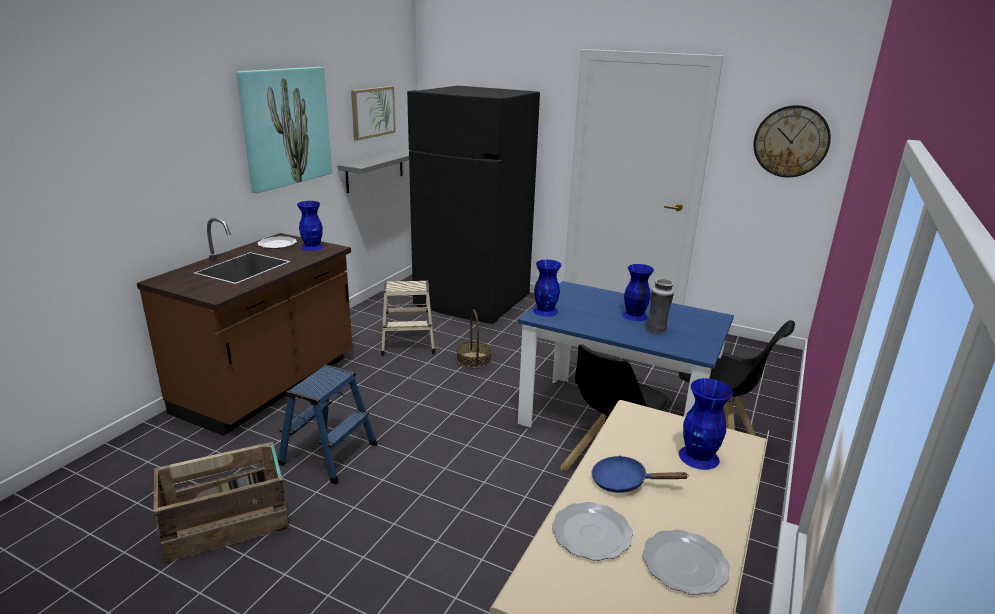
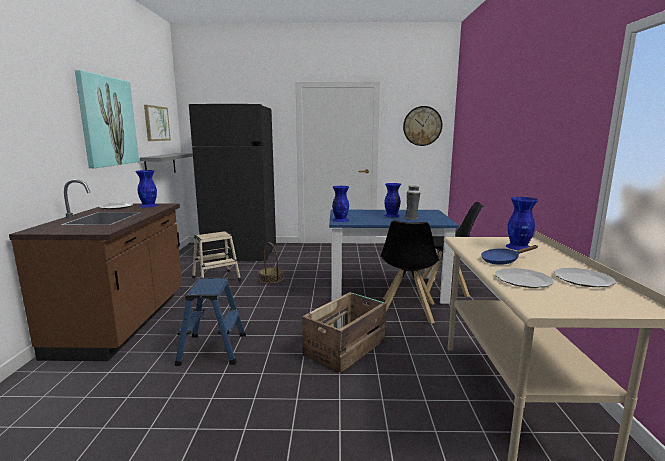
camera: 25 degrees left, 10 degrees down
crate [153,442,289,563] -> crate moved to [302,292,386,373]

